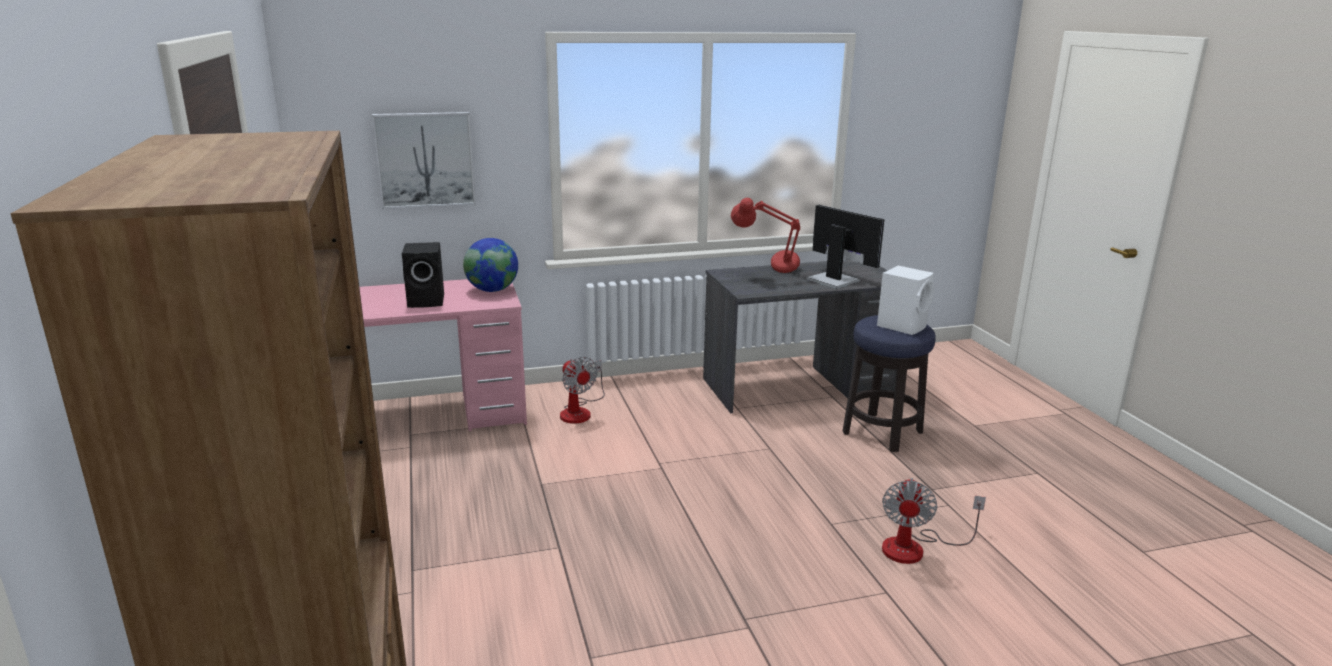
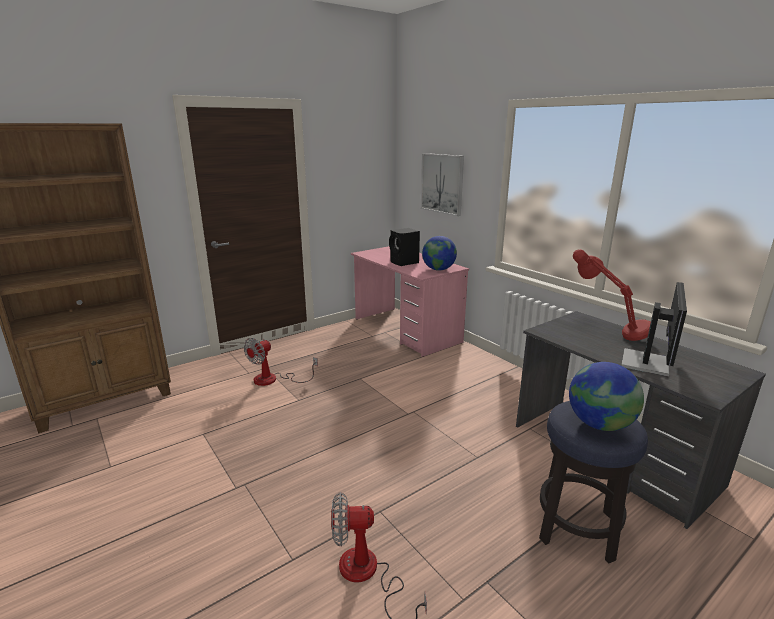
camera: 70 degrees right, 0 degrees up
fan [560,357,605,424] -> fan moved to [243,338,318,386]
white speaker [877,266,934,335] -> globe [569,362,644,431]

